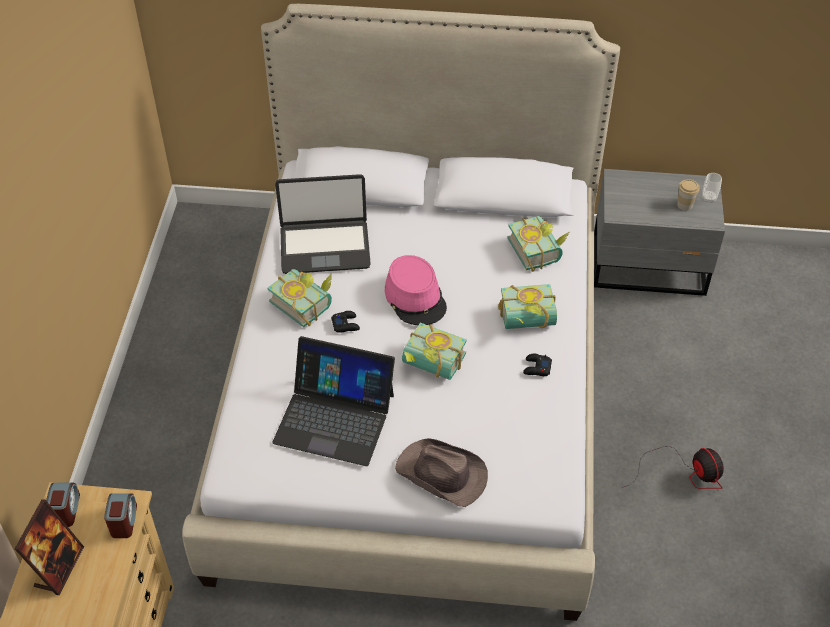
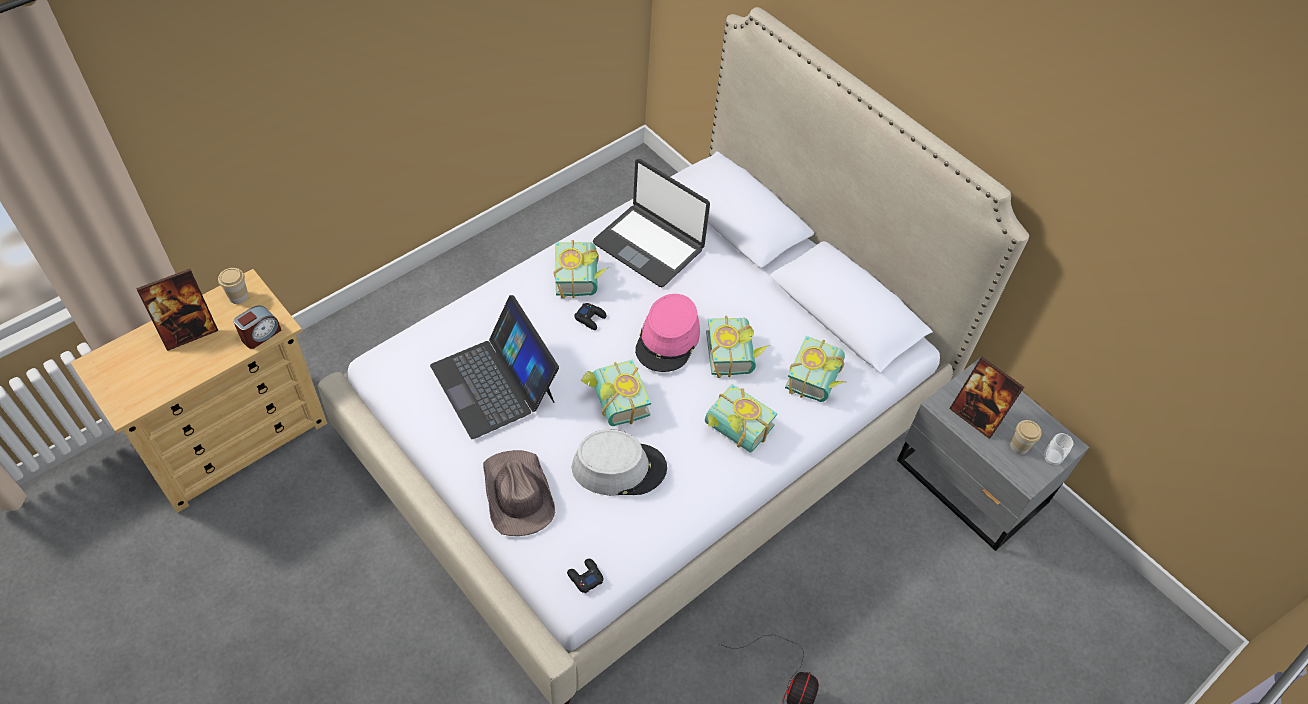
camera: 40 degrees right, 5 degrees up
alarm clock [46,483,80,527] -> cup [218,268,248,304]
black game controller [523,354,552,376] -> black game controller moved to [567,559,603,593]
none -> grey hat [572,429,667,496]
none -> book [706,316,770,378]
none -> picture frame [949,357,1024,439]

